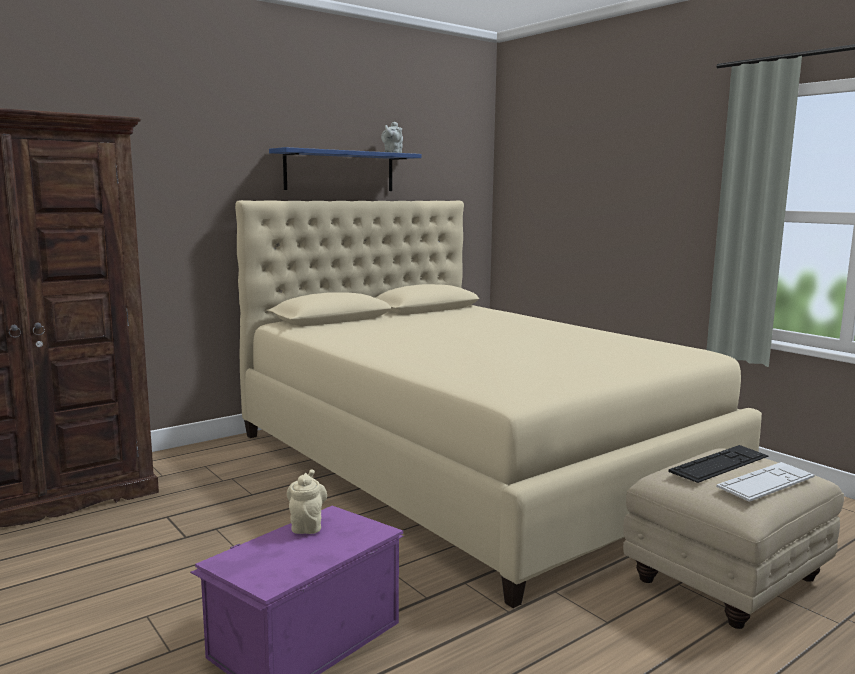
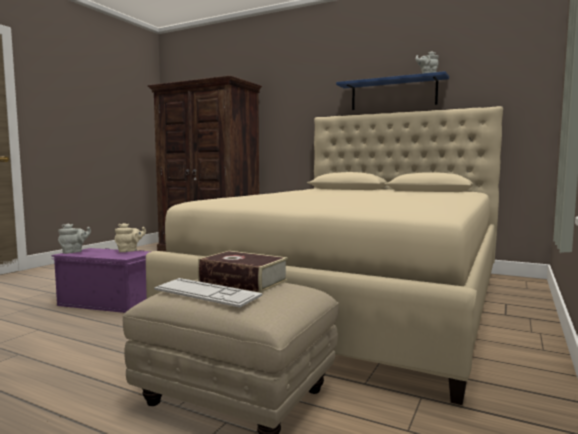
camera: 65 degrees right, 5 degrees down
keyboard [668,445,768,483] -> book [198,251,288,293]
none -> grey teapot [58,224,91,254]

